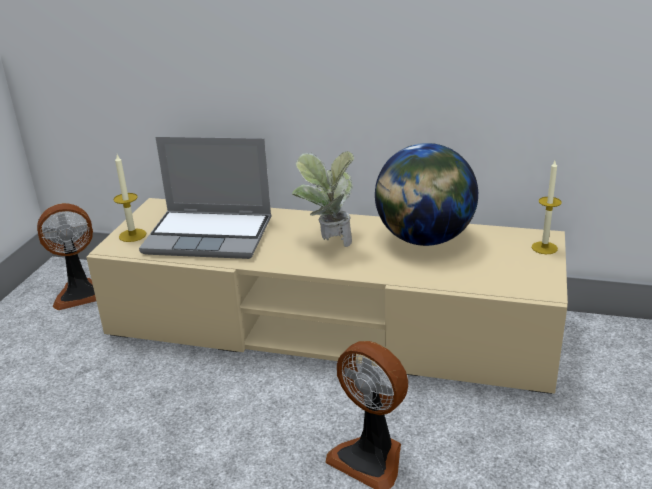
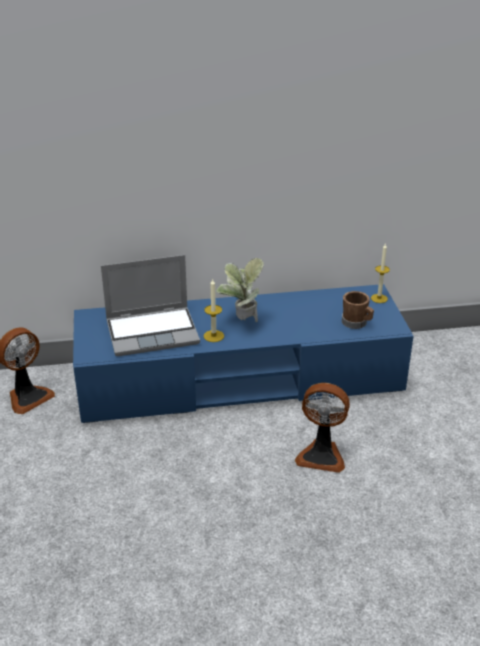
camera: 25 degrees left, 5 degrees up
beige tv stand [86,198,568,394] -> blue tv stand [73,284,413,423]
candle [113,155,146,242] -> candle moved to [204,278,224,342]
globe [375,143,478,246] -> none
none -> brown mug [342,291,374,329]

